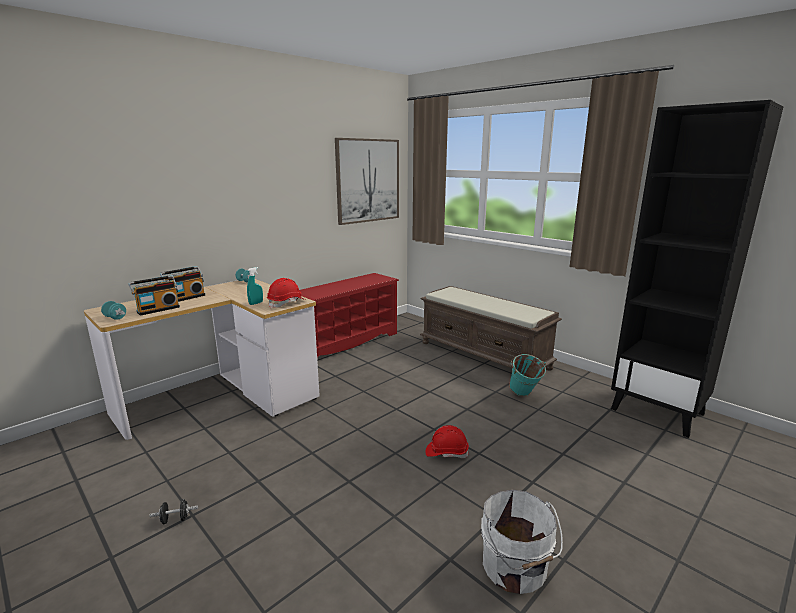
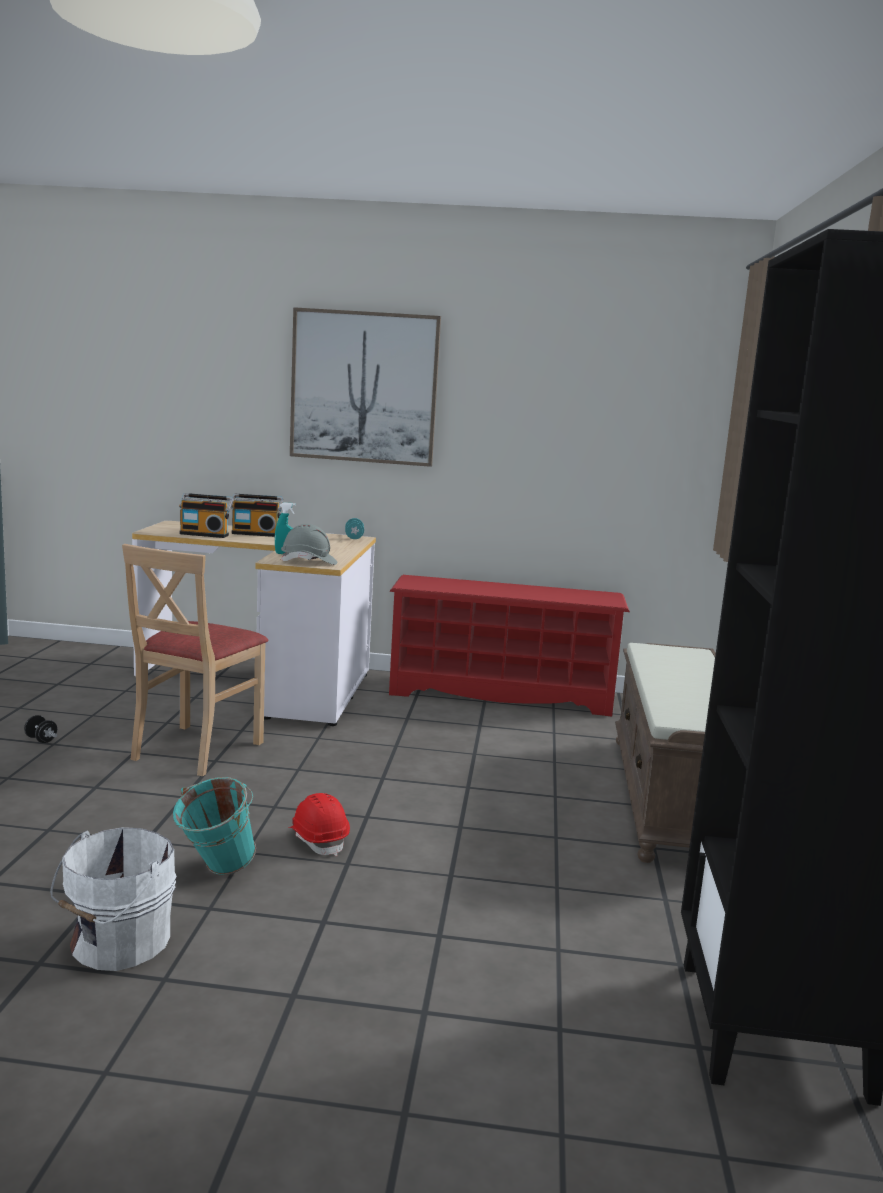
camera: 50 degrees right, 5 degrees down
turquoise dumbbell [101,301,126,320] -> none
red hard hat [267,278,305,309] -> grey hard hat [281,524,338,565]
picture [335,138,399,225] -> picture moved to [290,307,441,467]
turquoise bucket [509,354,546,396] -> turquoise bucket moved to [173,777,256,875]
none -> beige chair [122,544,268,776]

